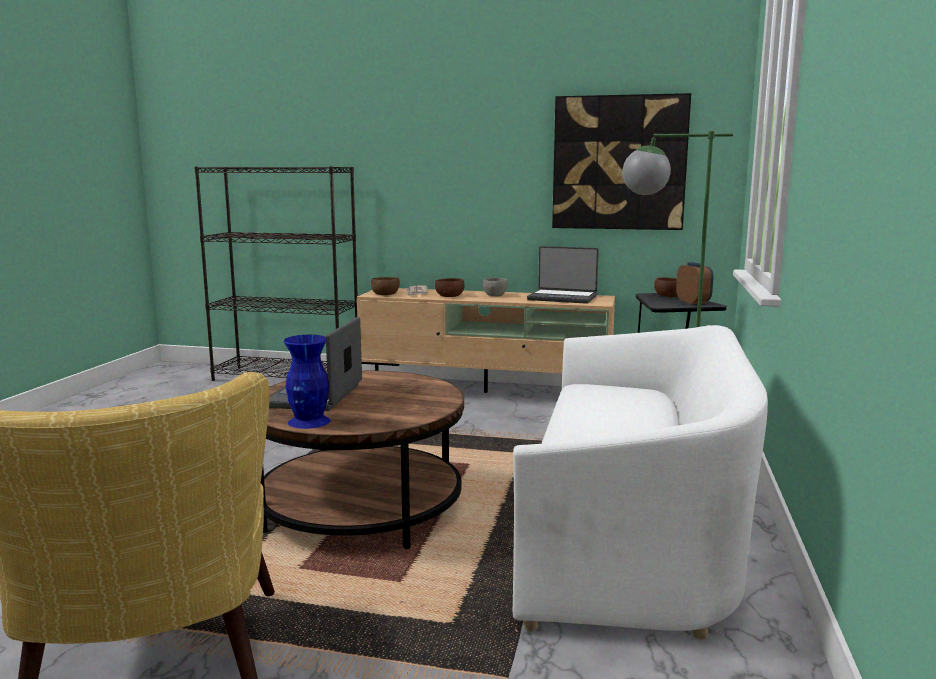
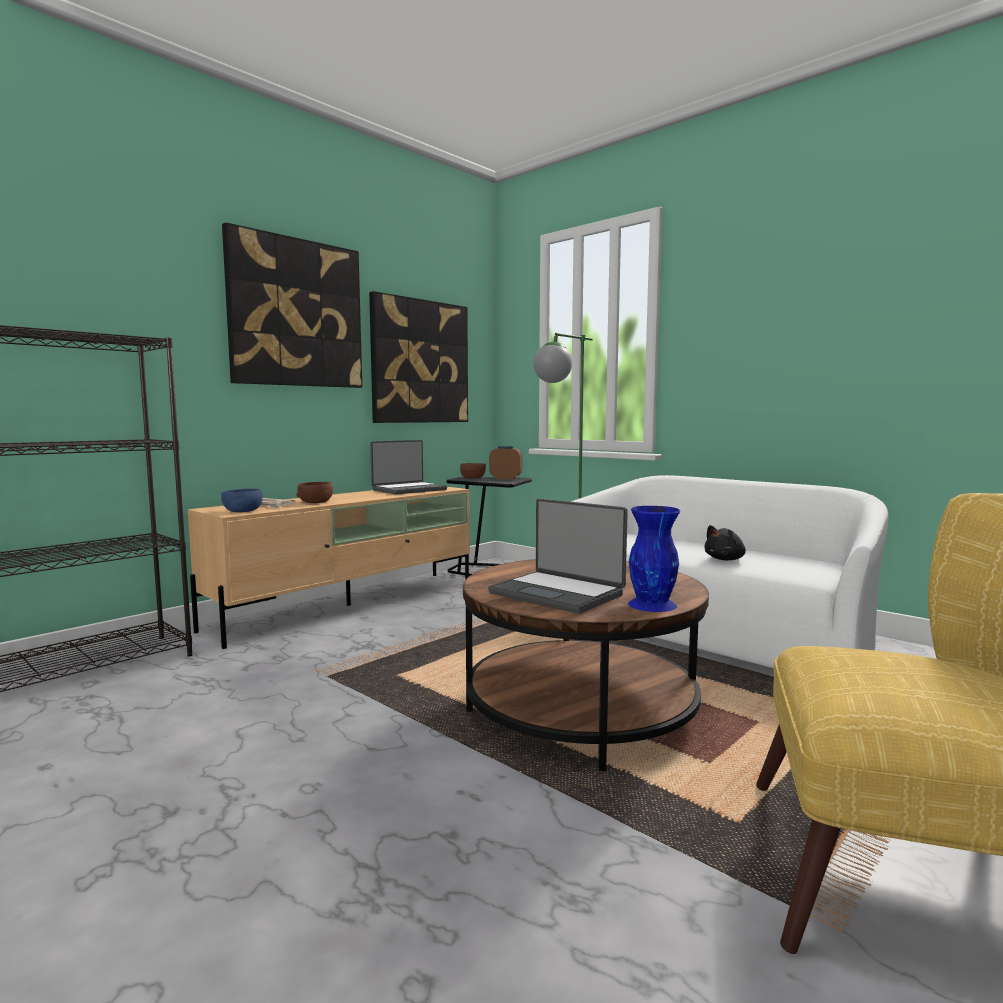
camera: 60 degrees left, 5 degrees down
brown bowl [371,277,400,295] -> blue bowl [221,489,263,512]
grey bowl [483,278,508,296] -> none
none -> picture [222,222,362,388]
none -> black plush toy [704,525,746,560]

